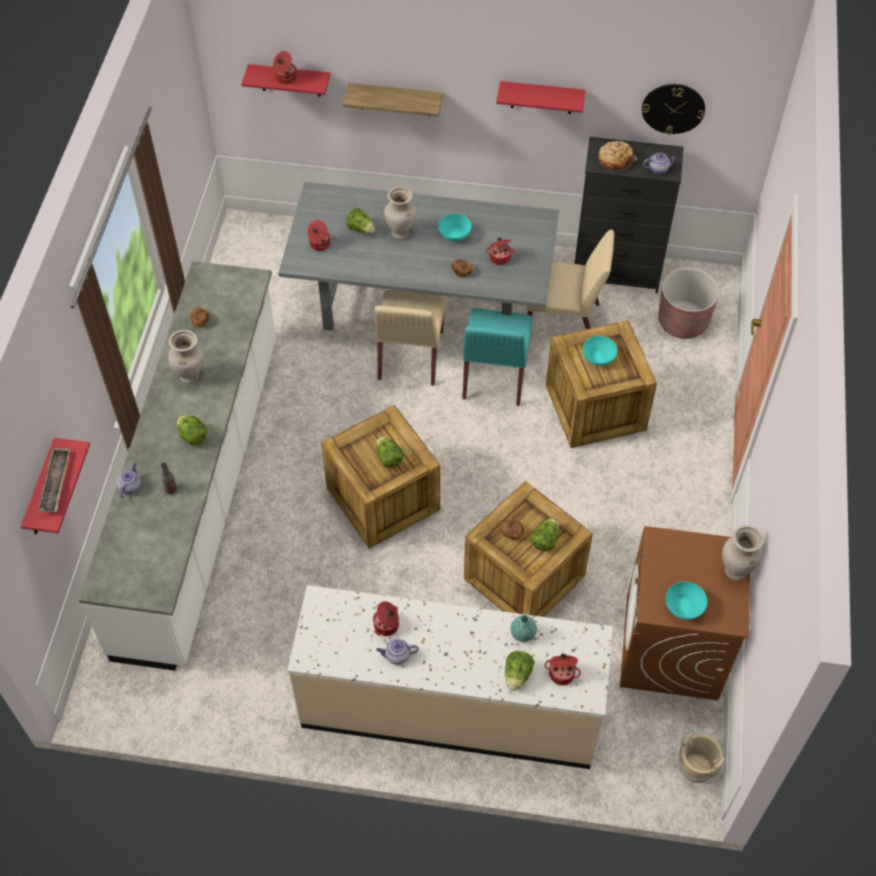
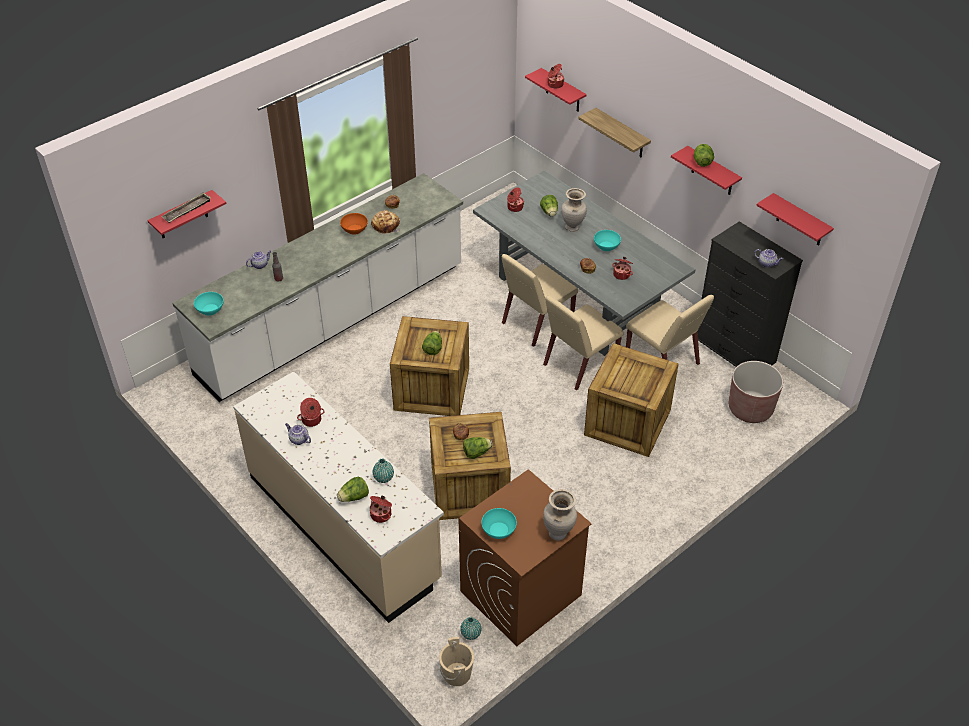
camera: 40 degrees right, 10 degrees down
beige vase [168,330,204,384] -> orange bowl [340,213,368,235]
lettuce [177,415,207,446] -> lettuce moved to [694,144,714,167]
turquoise chair [462,309,533,406] -> beige chair [543,296,624,391]
turquoise bowl [583,336,617,366] -> turquoise bowl moved to [194,292,223,316]
bread [599,141,638,171] -> bread moved to [371,210,400,234]
wall clock [642,84,705,135] -> red shelf [756,193,834,246]
none -> turquoise vase [460,617,481,640]

